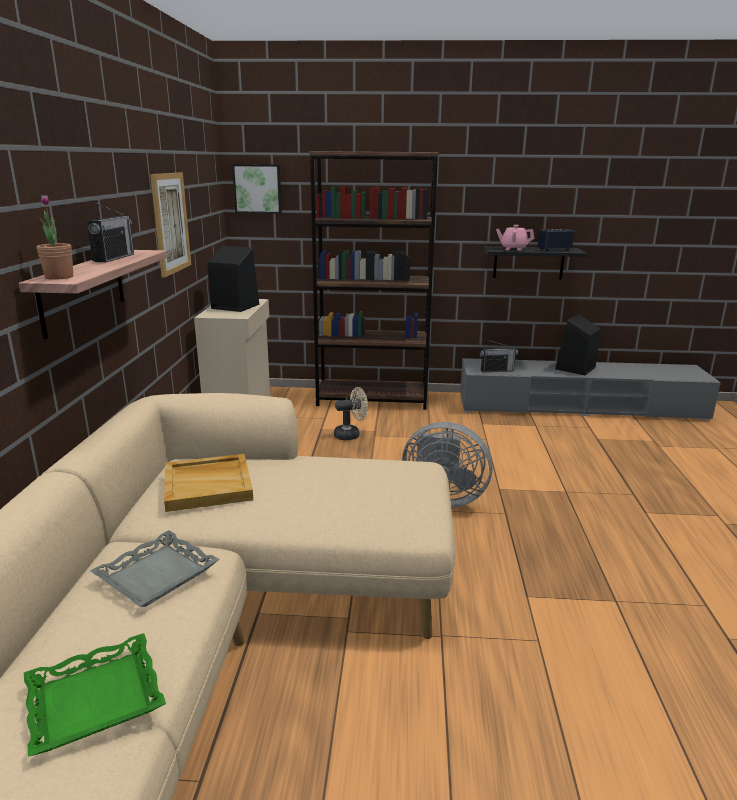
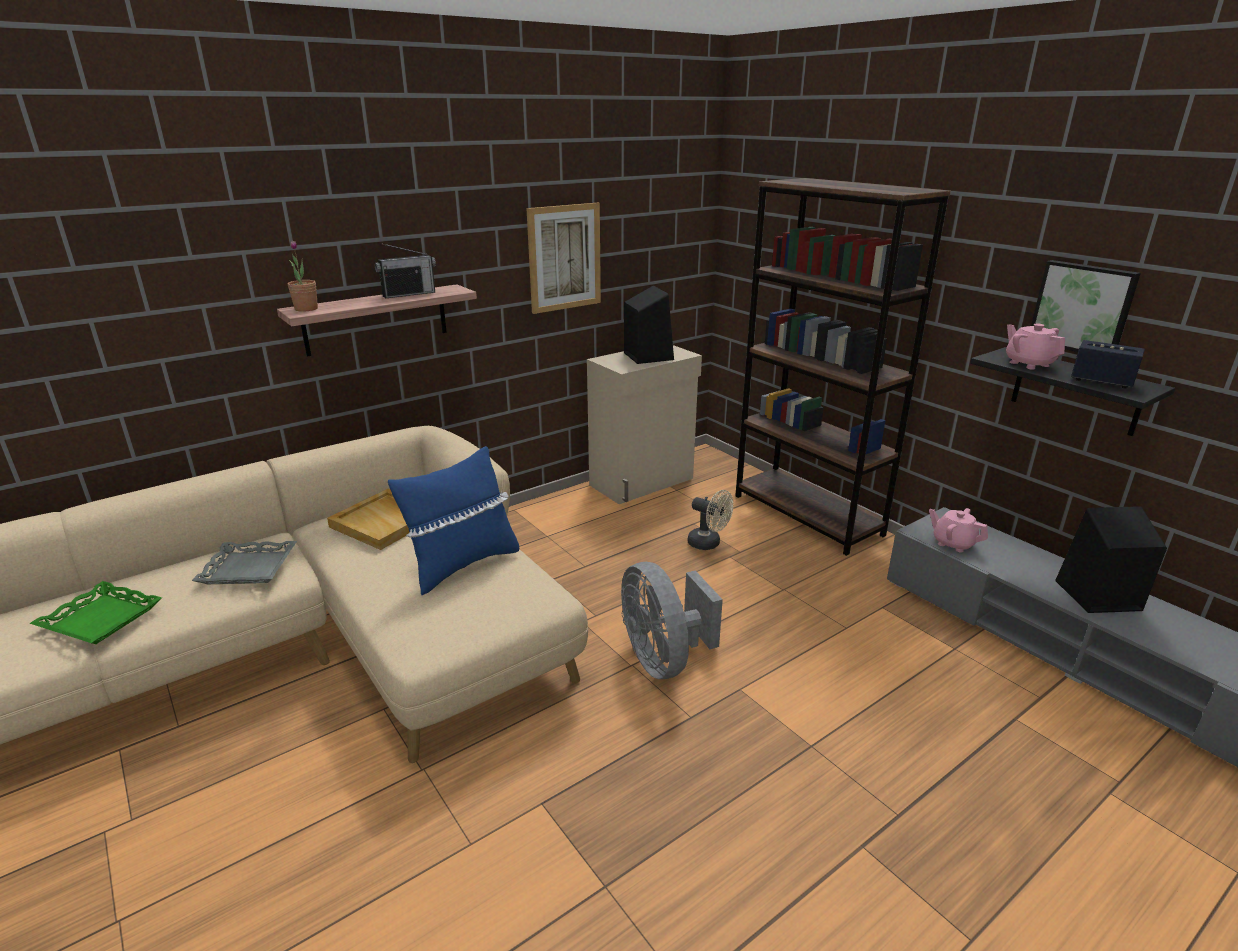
camera: 50 degrees right, 5 degrees up
picture [232,164,282,214] -> picture moved to [1031,260,1141,352]
radio [480,340,518,373] -> pink teapot [929,508,988,553]
none -> blue pillow [388,446,519,595]

